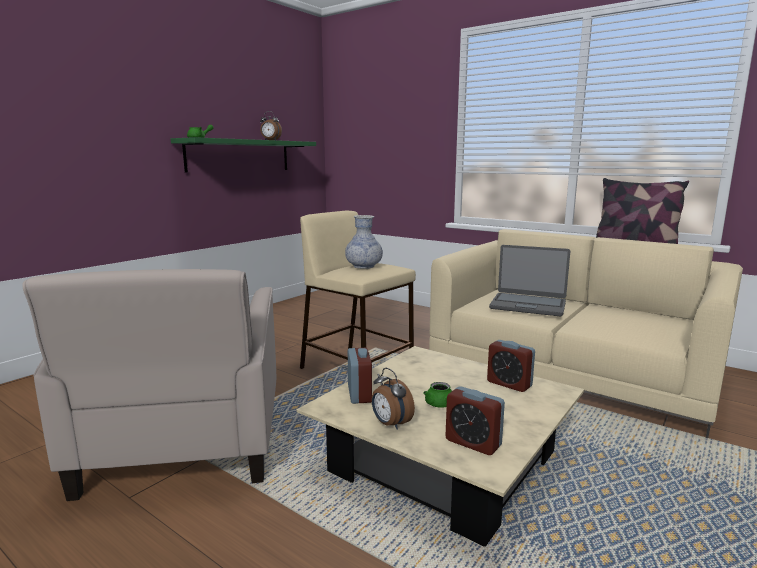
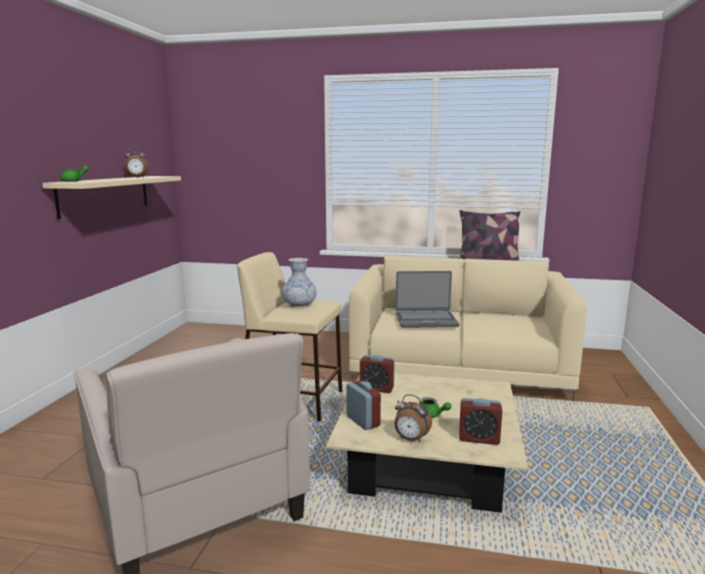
camera: 25 degrees left, 0 degrees up
green shelf [171,137,316,172] -> beige shelf [42,176,181,219]
alarm clock [487,340,535,392] -> alarm clock moved to [360,355,395,393]

